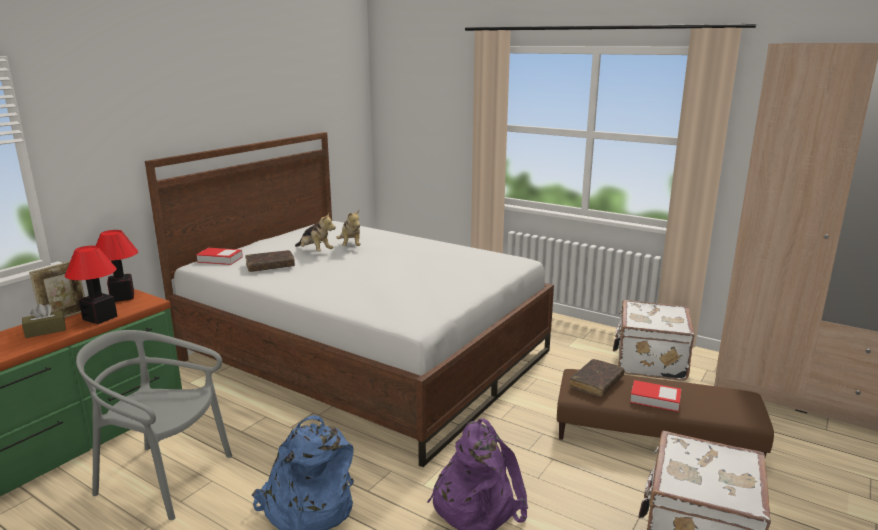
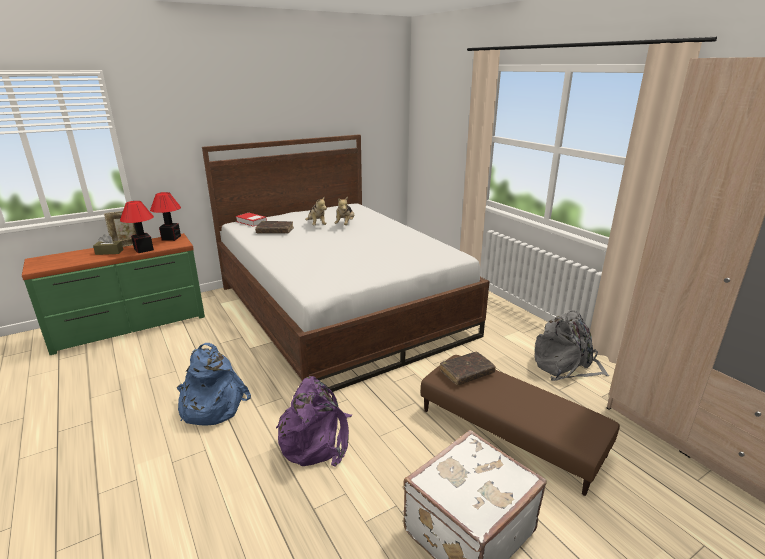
camera: 25 degrees right, 5 degrees up
grey chair [76,330,232,520] -> none
white suitcase [613,300,694,381] -> grey backpack [535,310,609,381]
book [630,380,681,412] -> none

